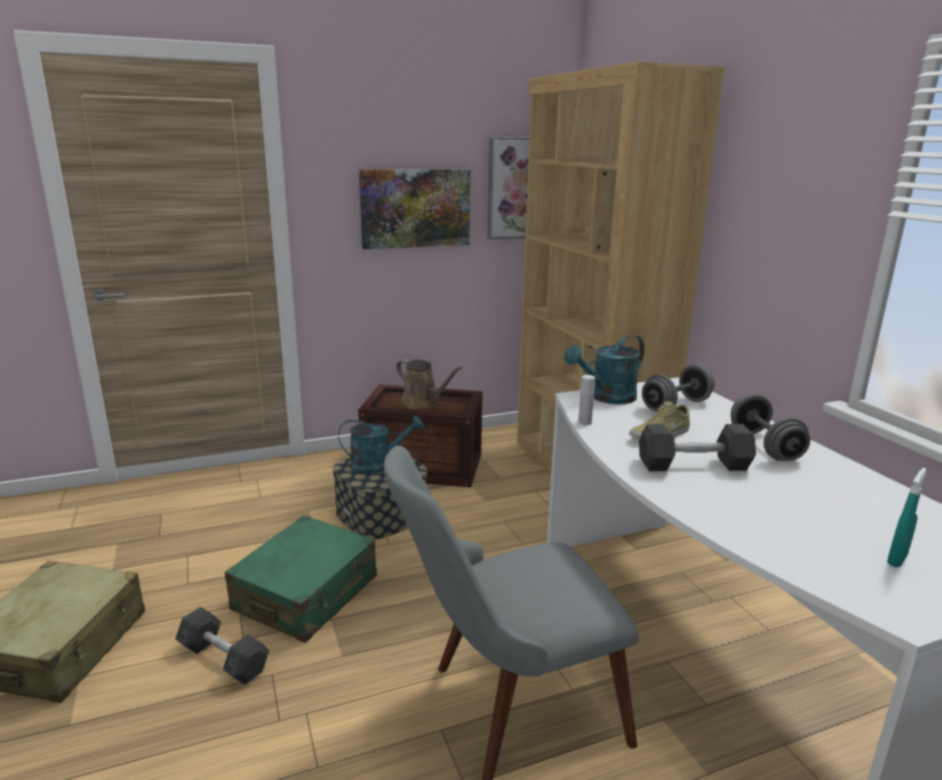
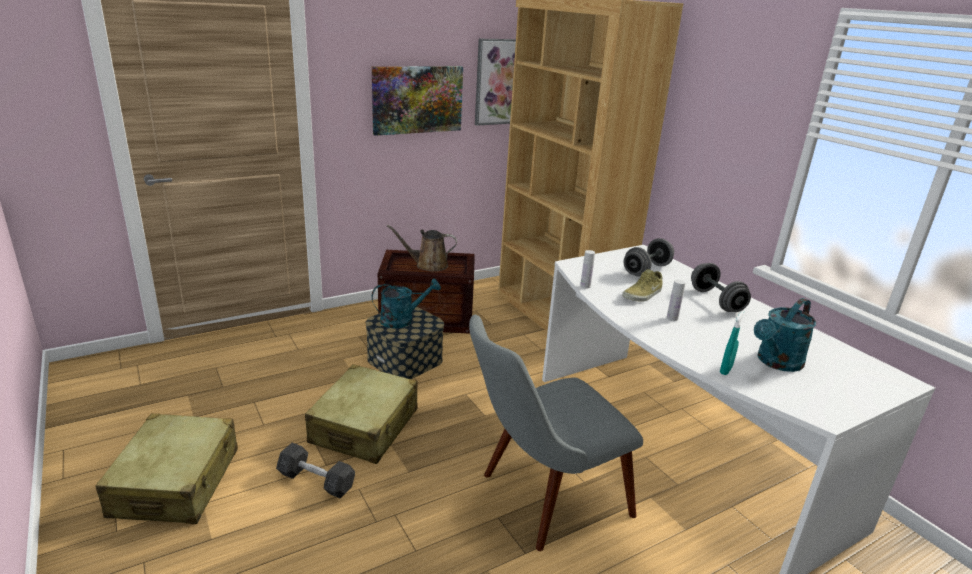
camera: 10 degrees left, 5 degrees up
green suitcase [225,515,377,643] -> beige suitcase [305,364,418,464]
brown watering can [396,359,462,409] -> brown watering can turned 150 degrees clockwise [387,225,457,272]
turquoise watering can [564,335,644,404] -> turquoise watering can moved to [754,298,816,372]
grey dumbbell [639,424,756,471] -> white bottle [667,279,686,321]
turquoise spray bottle [887,468,926,567] -> turquoise spray bottle moved to [720,311,744,375]

